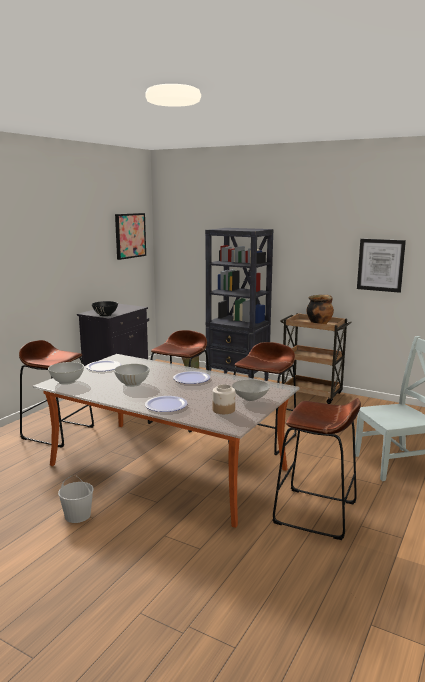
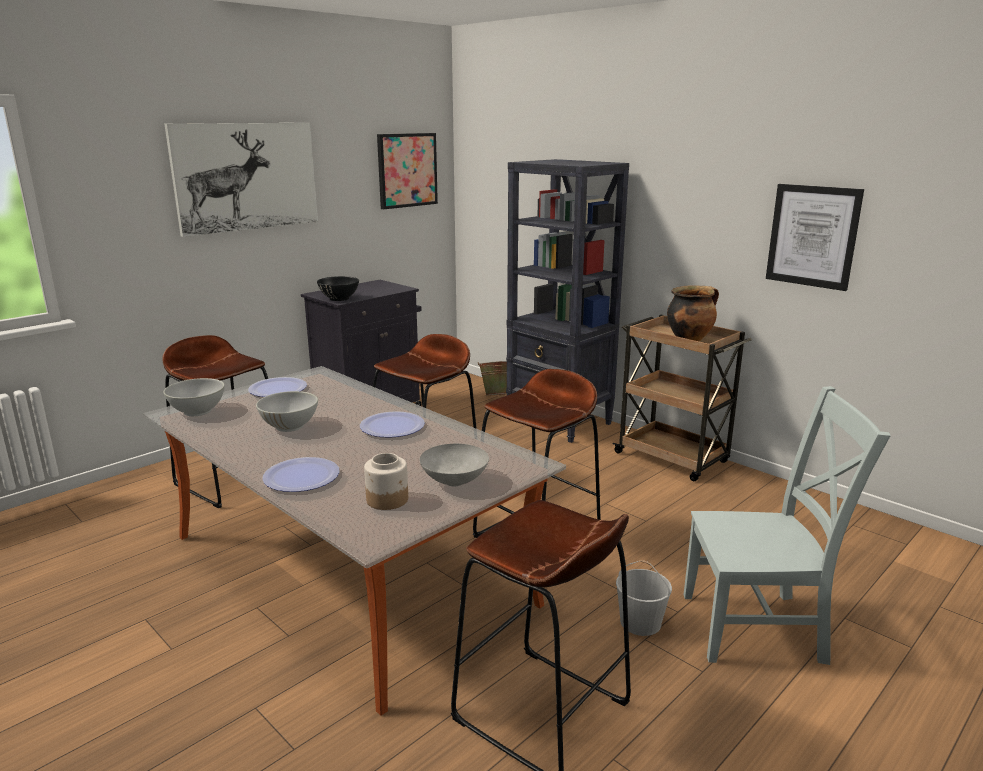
camera: 15 degrees right, 5 degrees up
white bucket [58,475,94,523] -> white bucket moved to [616,560,672,636]
none -> picture [165,123,318,237]

